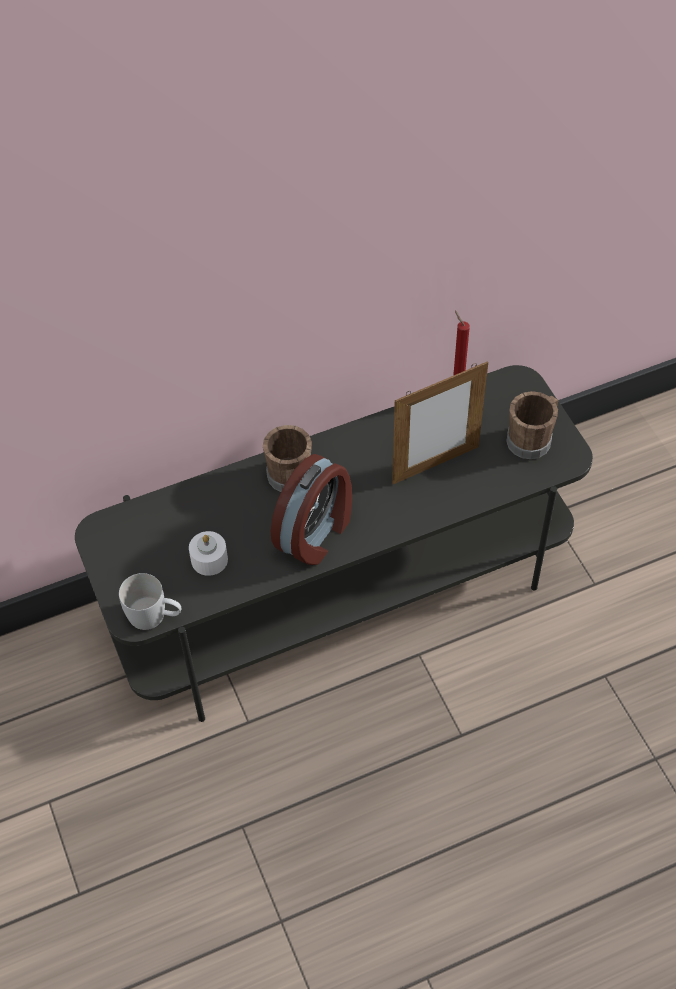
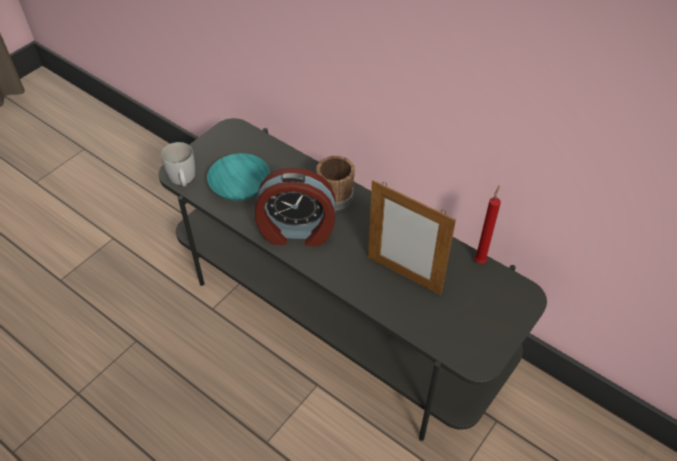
camera: 60 degrees right, 5 degrees down
white candle [189,531,228,576] -> turquoise bowl [207,153,270,200]
brown mug [506,391,559,459] -> none

